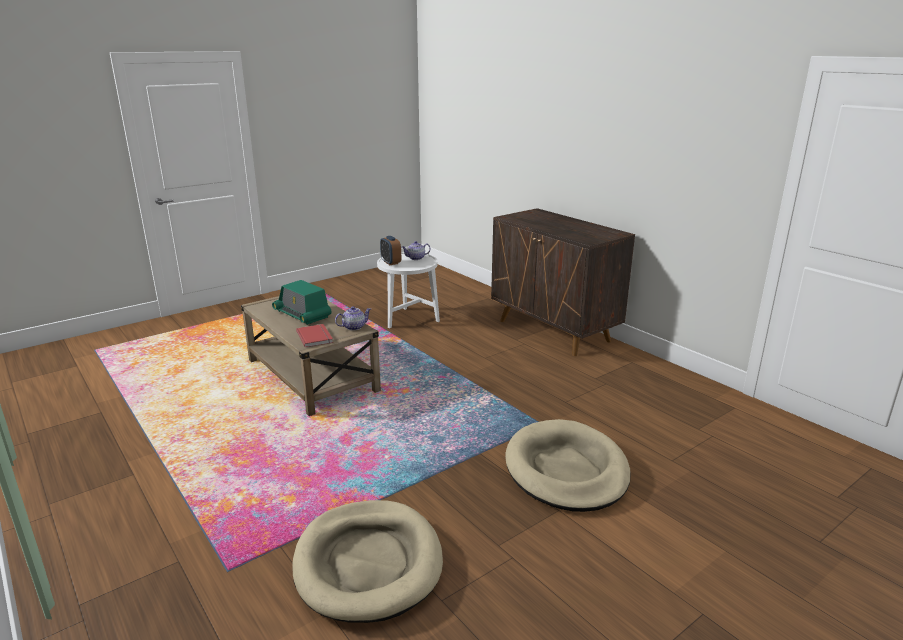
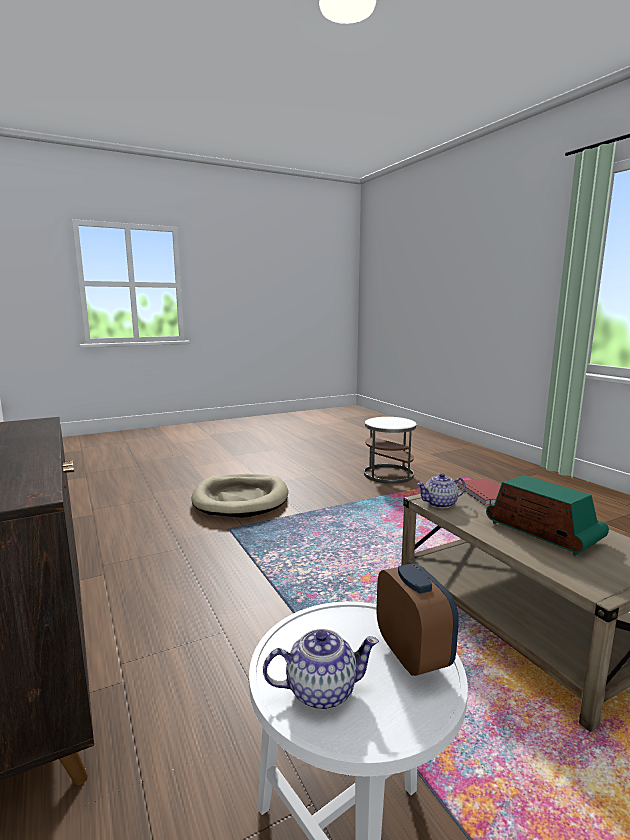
camera: 170 degrees left, 10 degrees down
beige dog bed [293,500,443,623] -> white side table [364,417,416,484]

